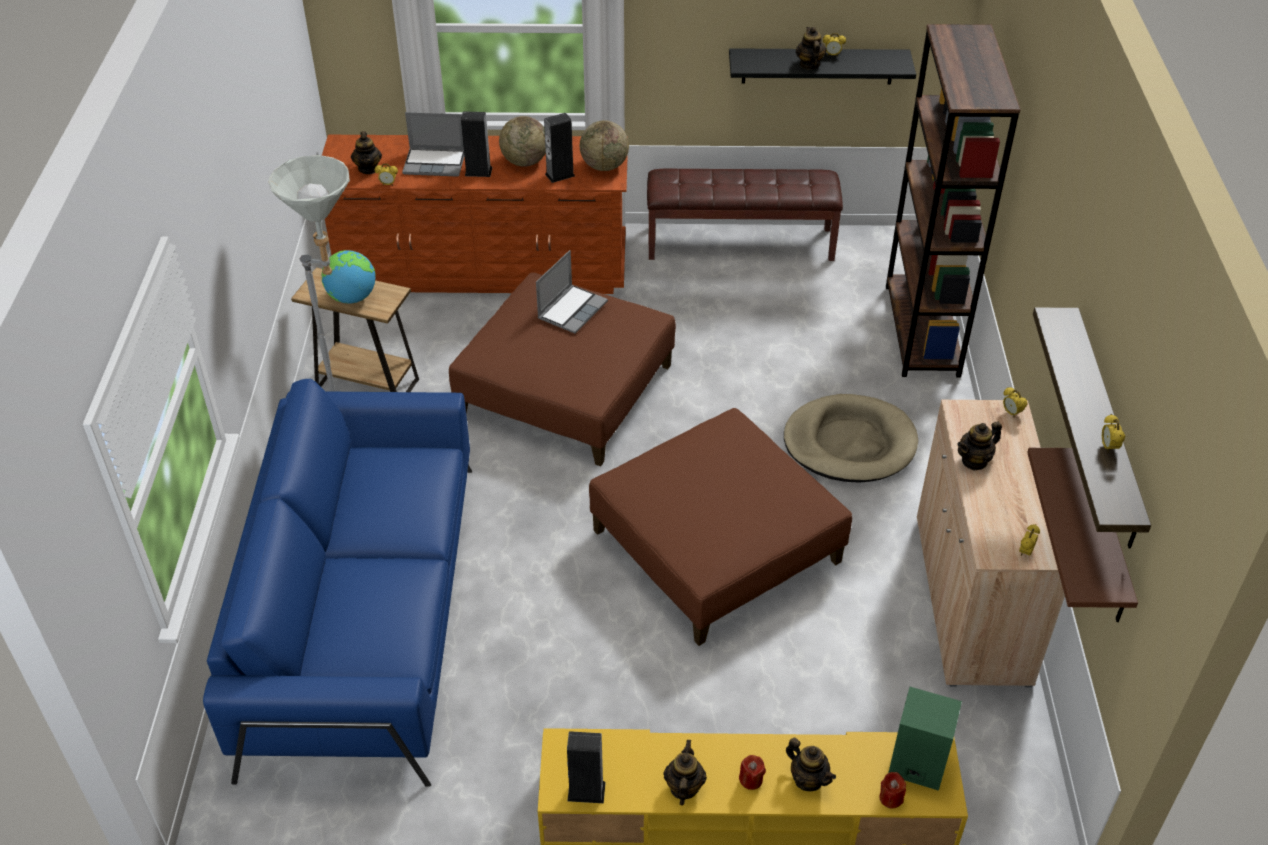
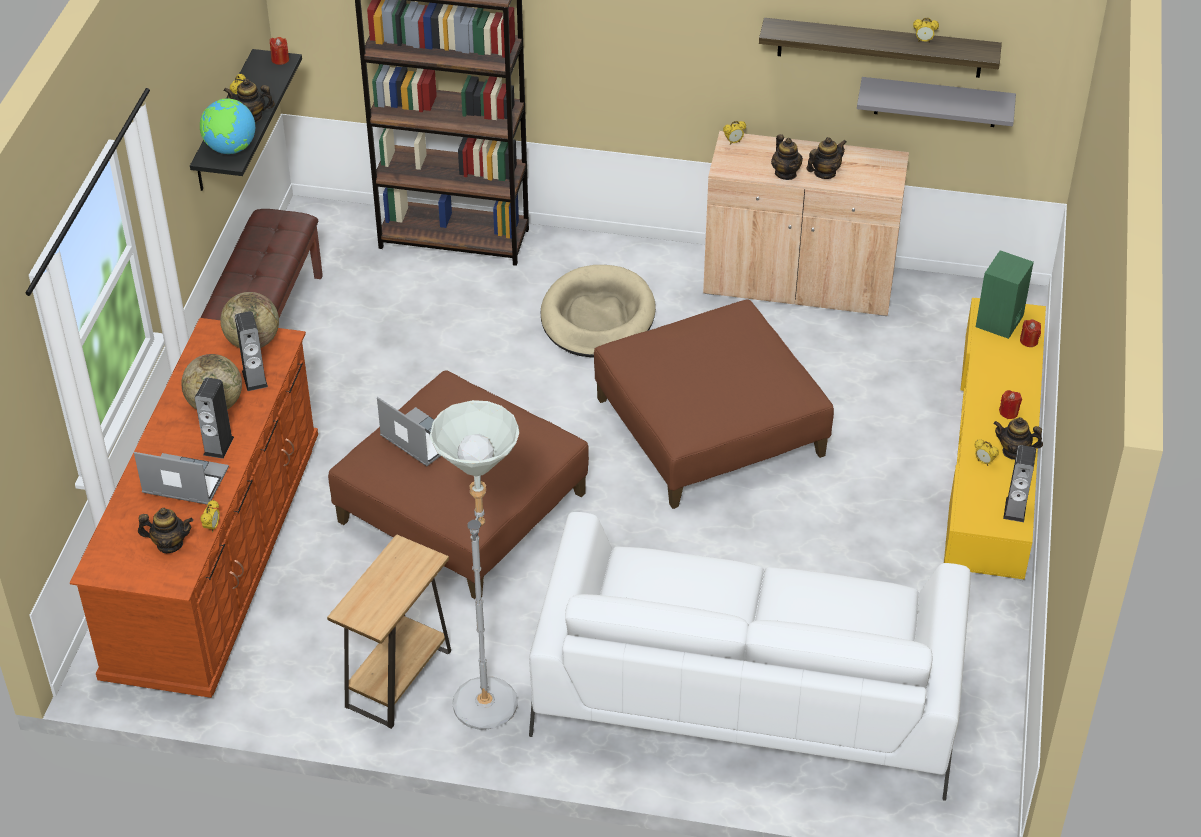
camera: 80 degrees left, 0 degrees up
blue sofa [203,379,472,787] -> white sofa [529,512,971,801]
globe [322,250,376,304] -> globe moved to [200,98,255,154]
laptop [402,112,464,177] -> laptop turned 90 degrees counterclockwise [134,452,229,505]
teapot [786,738,836,791] -> teapot moved to [806,137,847,179]
alarm clock [1019,524,1040,556] -> alarm clock moved to [975,439,999,466]
brown shelf [1027,448,1138,622] -> grey shelf [857,77,1016,127]
none -> red candle [270,37,289,65]

